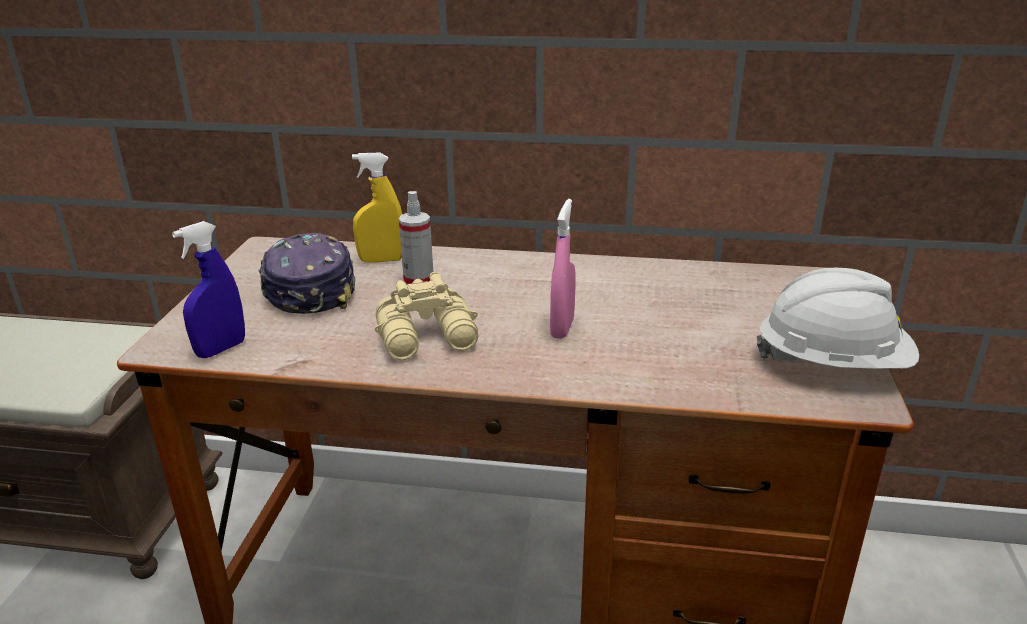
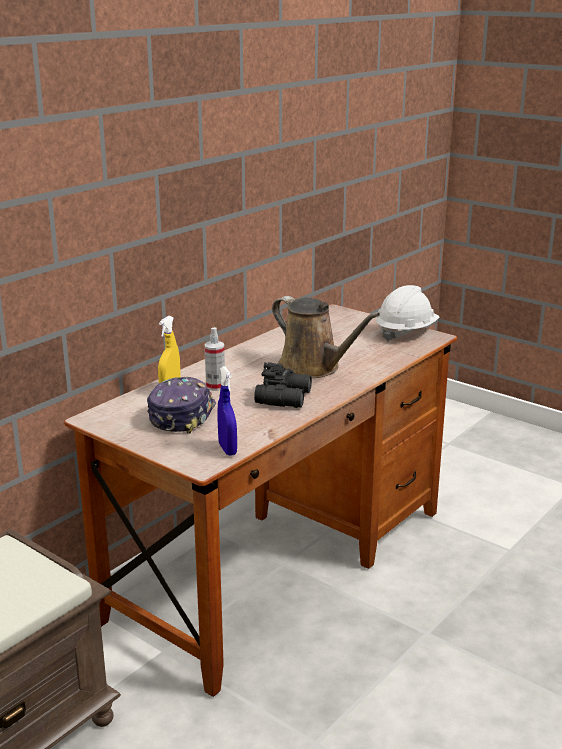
camera: 60 degrees left, 5 degrees down
cap [259,233,355,314] -> cap turned 90 degrees clockwise [147,377,216,434]
beige binoculars [374,272,478,360] -> black binoculars [254,362,312,408]
pink spray bottle [550,199,575,339] -> brown watering can [272,296,380,378]

